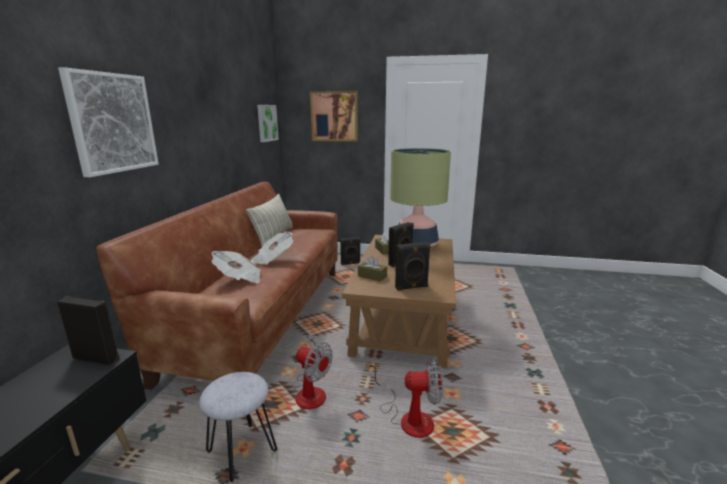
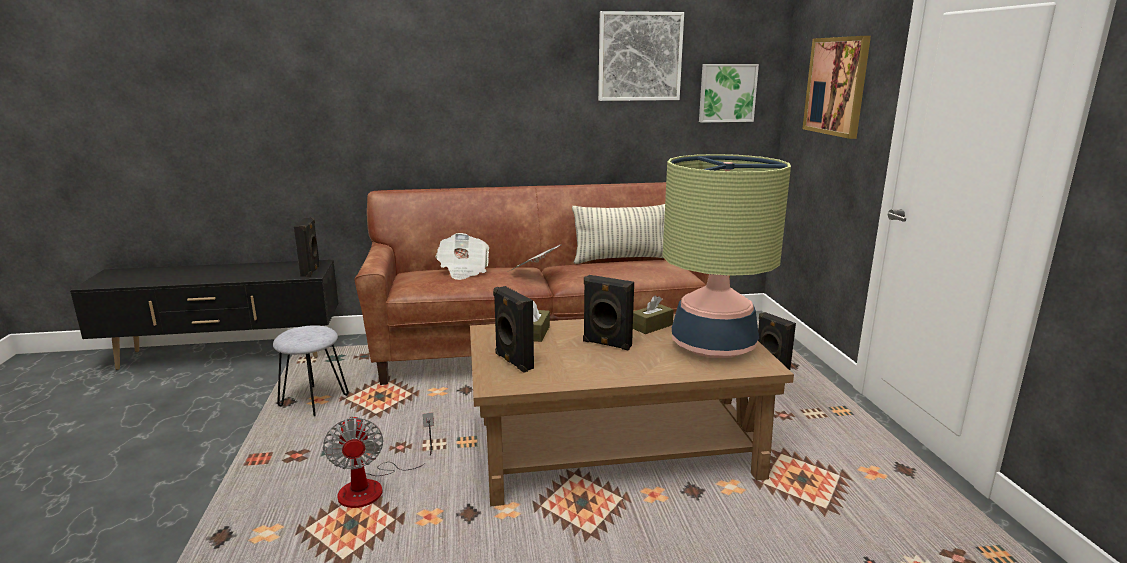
camera: 70 degrees right, 0 degrees up
picture [58,67,159,177] -> picture moved to [598,11,684,101]
fan [294,333,333,409] -> none

